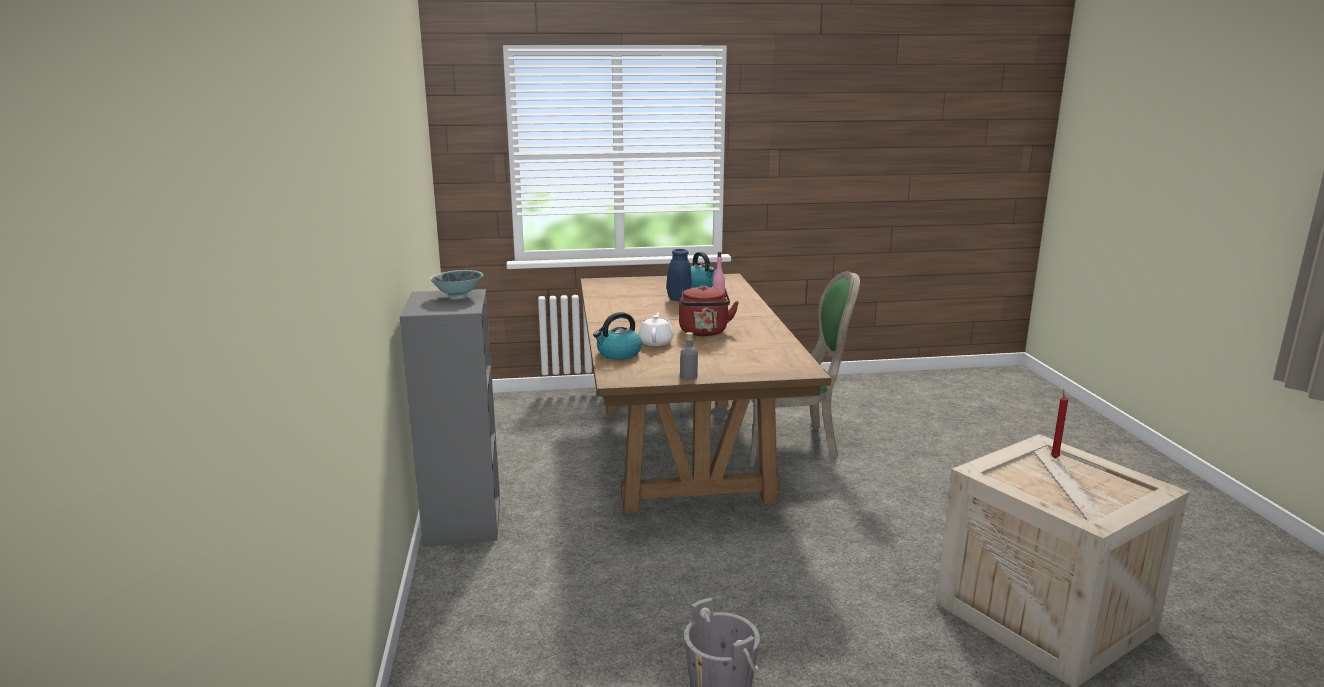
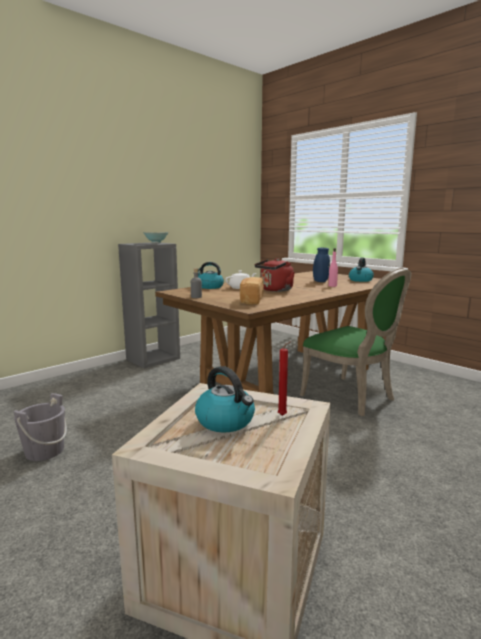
camera: 55 degrees right, 5 degrees down
none -> kettle [195,366,255,432]
none -> bread [240,277,264,305]

